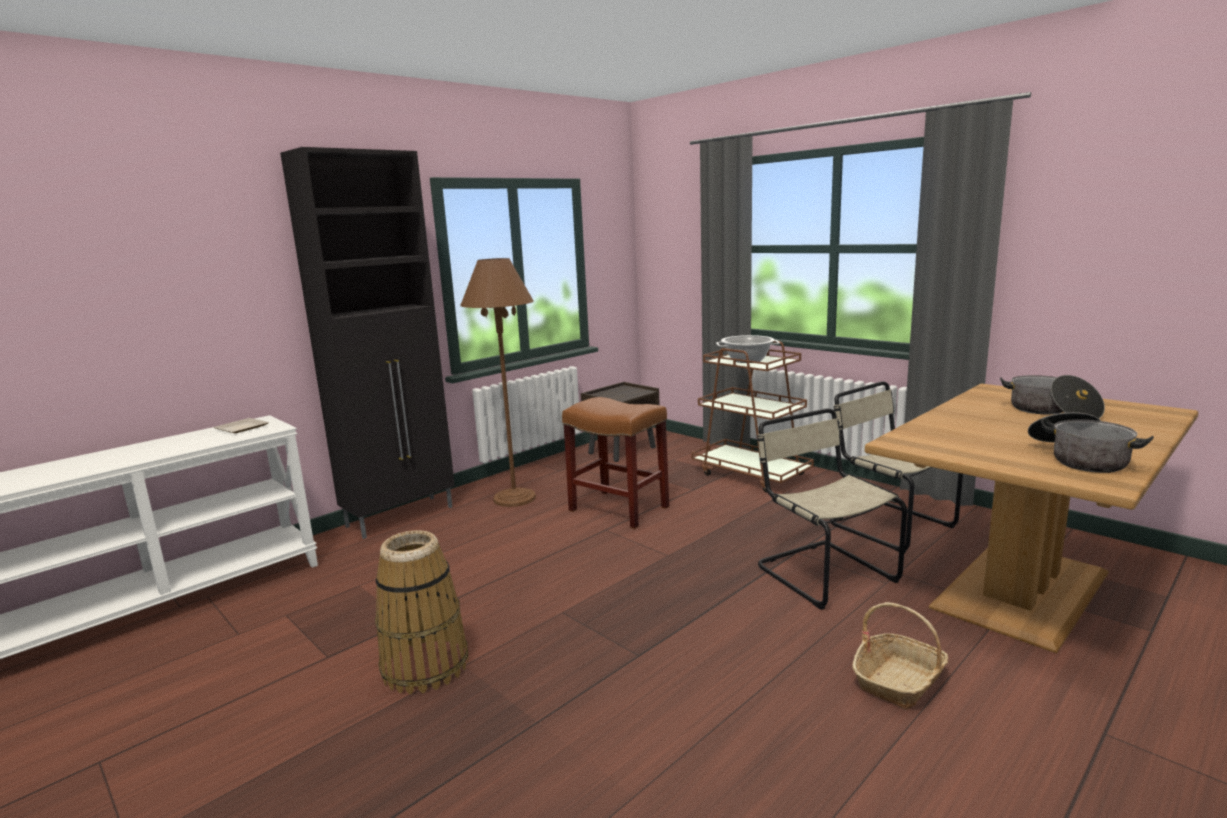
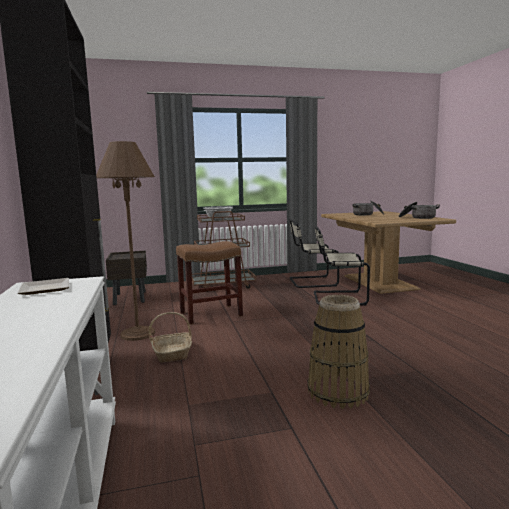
camera: 60 degrees left, 5 degrees down
basket [852,602,949,710] -> basket moved to [148,312,192,362]

